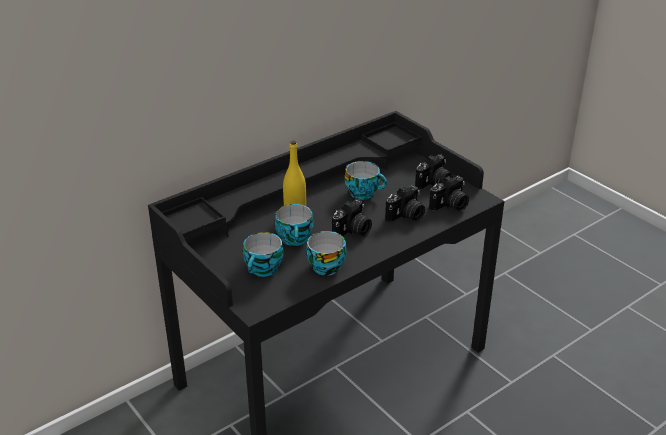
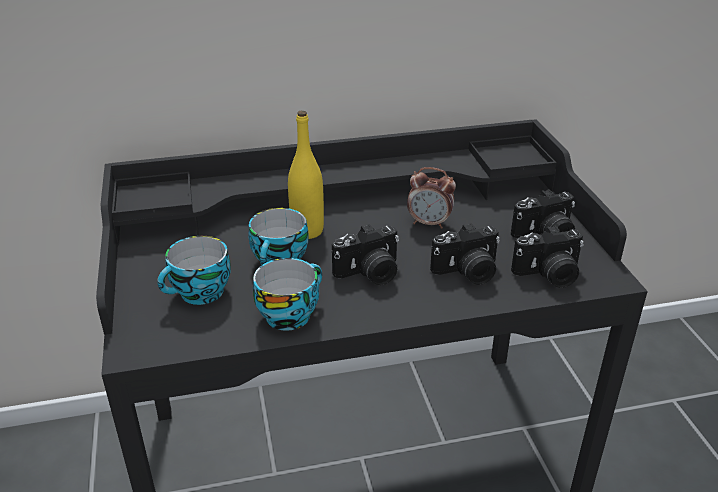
camera: 25 degrees right, 0 degrees up
cup [345,161,387,200] -> alarm clock [407,167,456,229]

